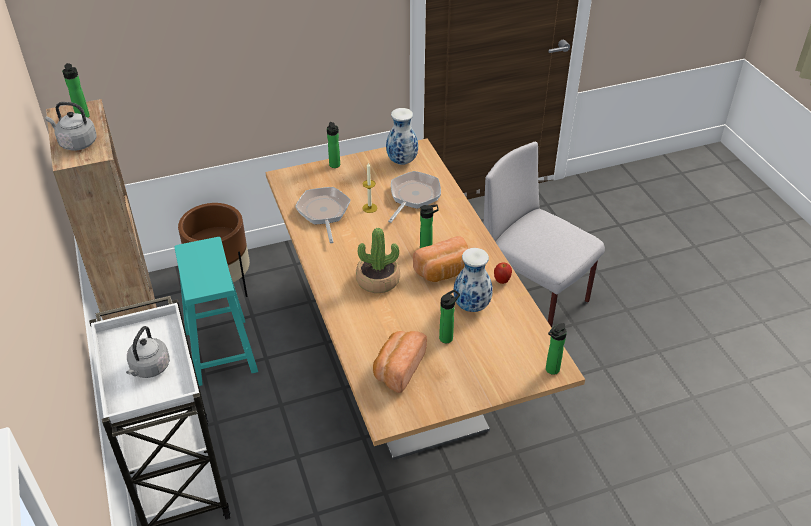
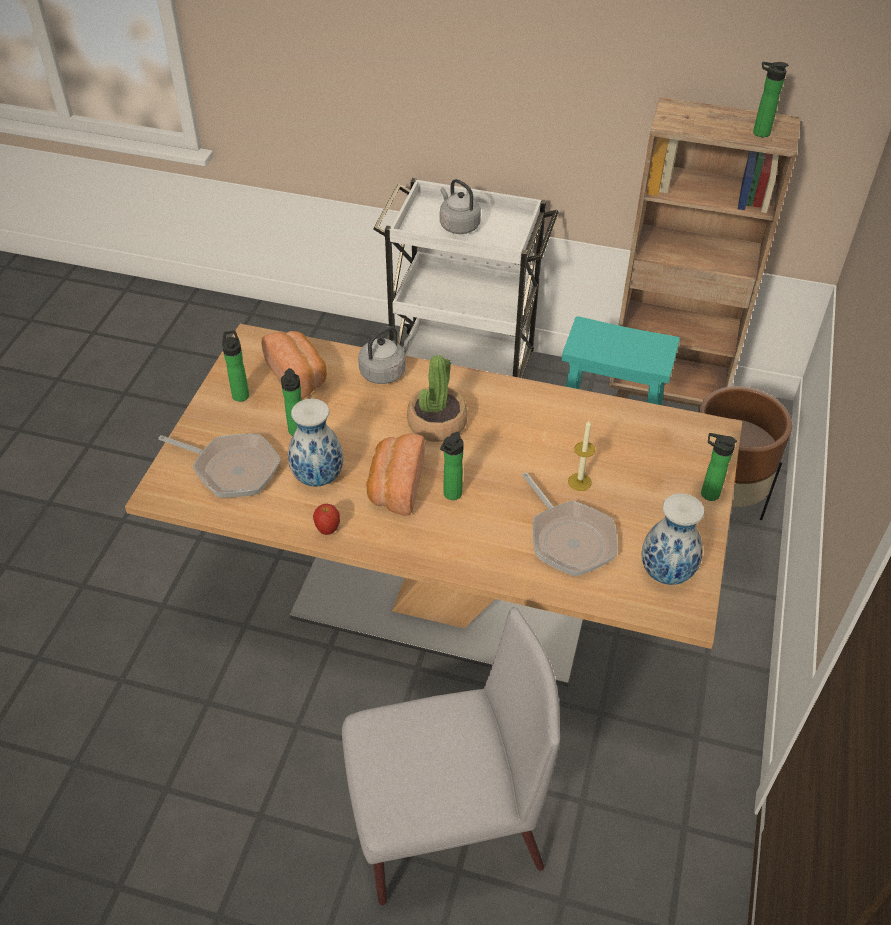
camera: 125 degrees right, 5 degrees up
grey kettle [46,102,97,151] -> grey kettle moved to [358,326,413,384]
frying pan [295,187,351,243] -> frying pan moved to [158,434,281,498]
bottle [546,323,567,375] -> bottle moved to [222,330,249,402]

